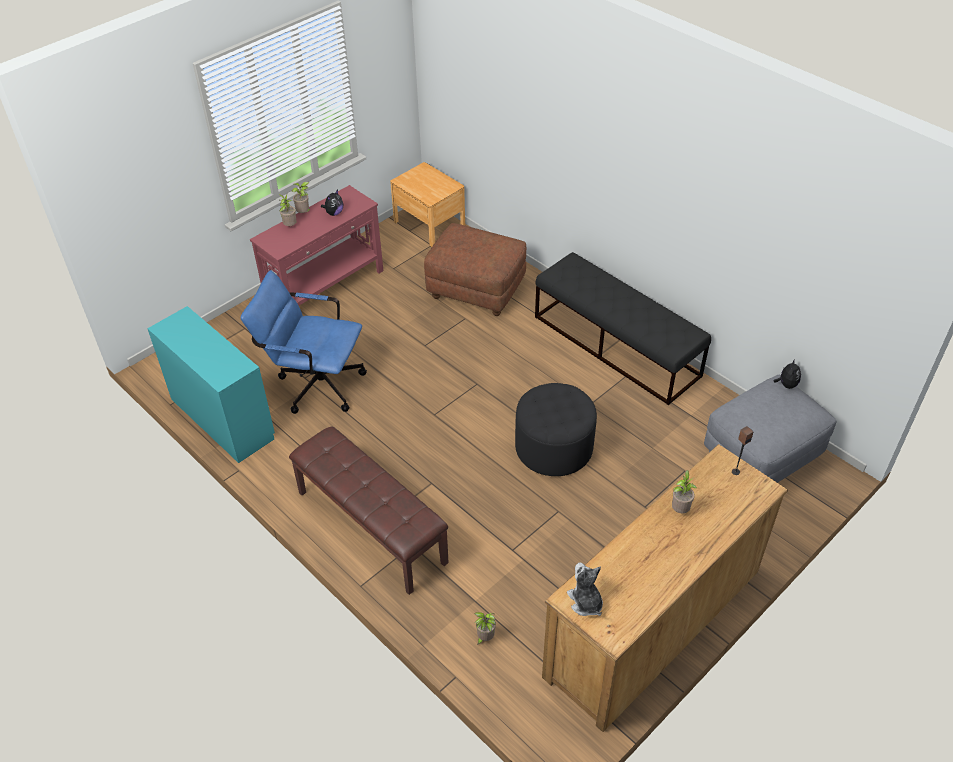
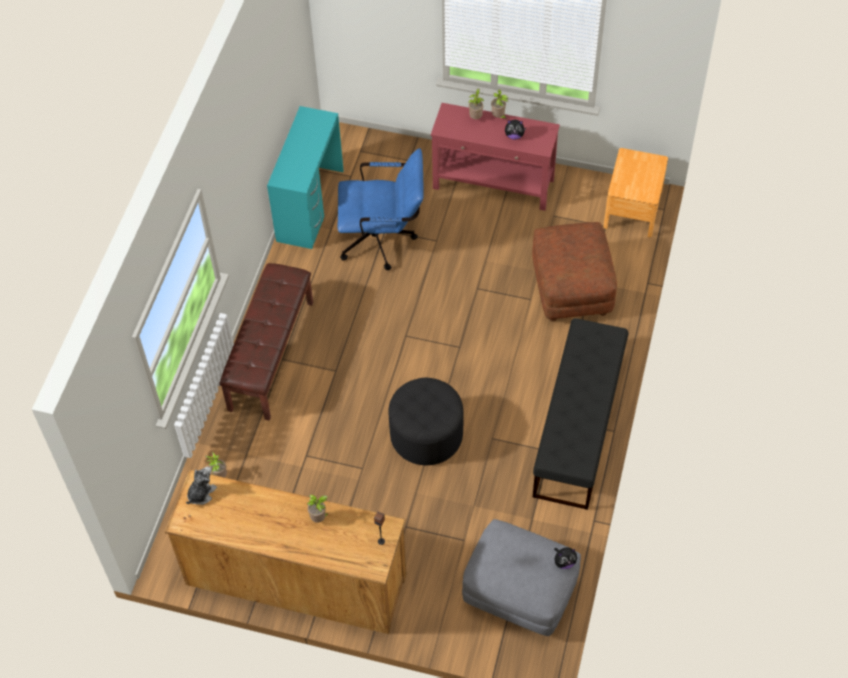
camera: 60 degrees right, 10 degrees up
blue office chair [241,270,367,414] -> blue office chair turned 105 degrees clockwise [338,148,424,270]

